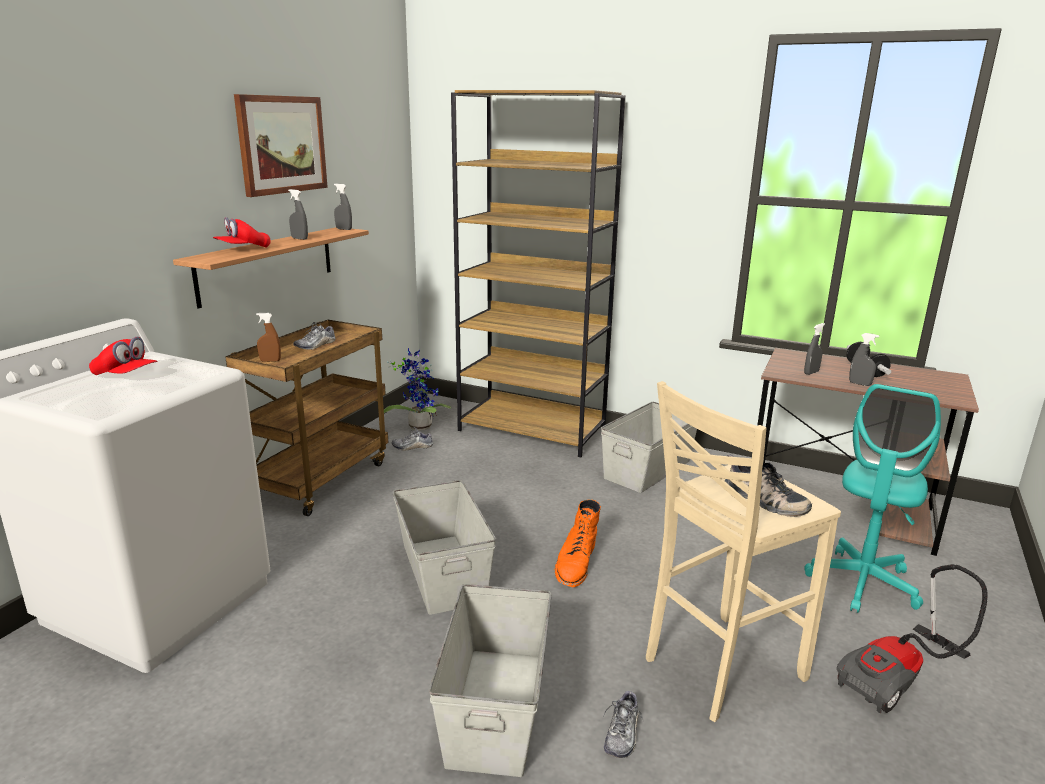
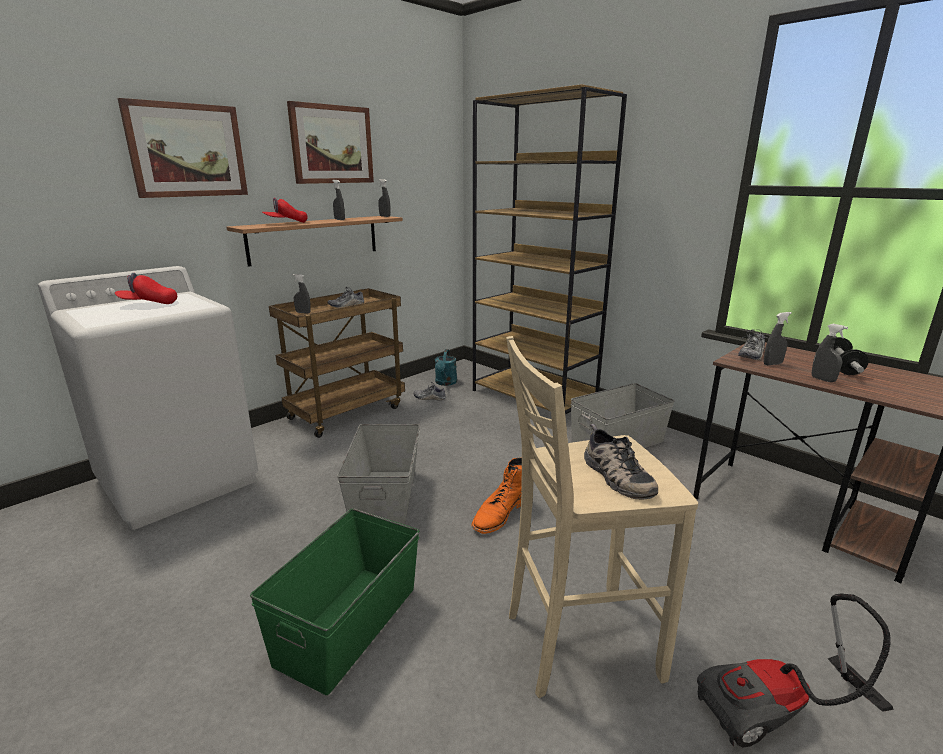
camera: 20 degrees right, 0 degrees up
red cap [89,337,158,375] -> red cap turned 120 degrees clockwise [115,273,177,304]
brown spray bottle [256,313,281,362] -> grey spray bottle [293,274,311,314]
potted plant [384,348,451,431] -> turquoise watering can [435,349,457,386]
grey storage box [429,584,552,777] -> green storage box [250,508,419,695]
shoe [604,691,643,758] -> shoe moved to [738,329,769,360]
turquoise office chair [804,384,941,613] -> none
none -> picture [118,98,248,198]

